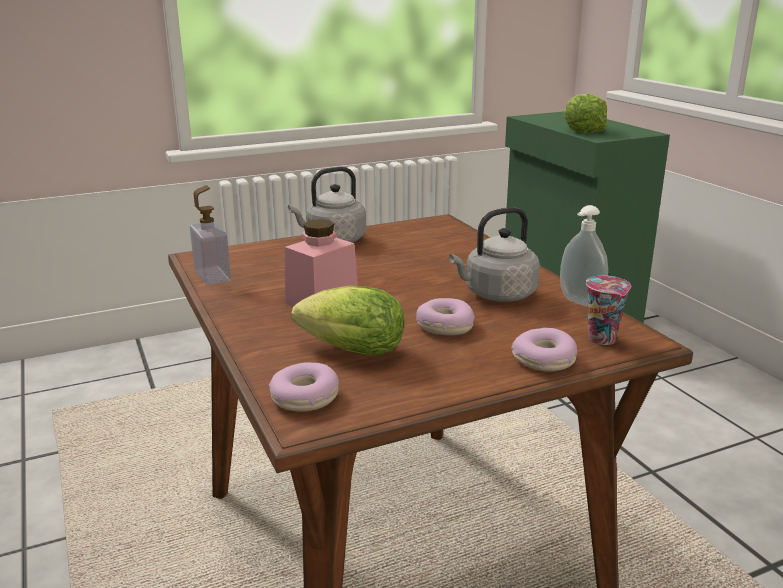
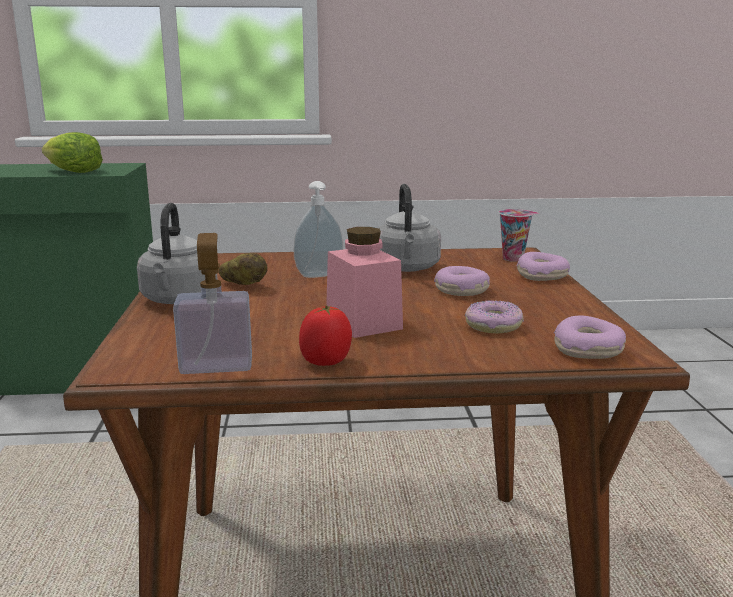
camera: 70 degrees left, 5 degrees down
lettuce [291,285,405,356] -> donut [465,300,524,334]
soap dispenser [560,205,608,306] -> soap dispenser moved to [293,181,343,278]
none -> potato [219,253,267,285]
none -> tomato [299,306,352,366]

